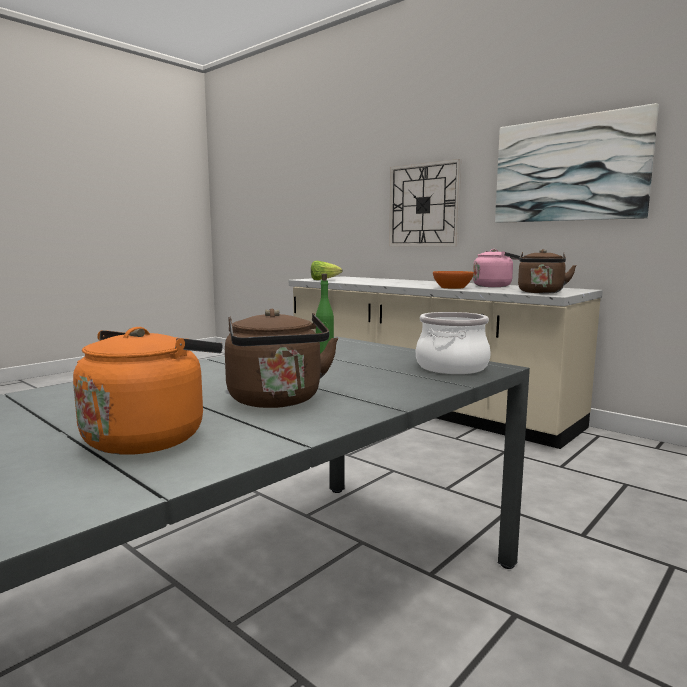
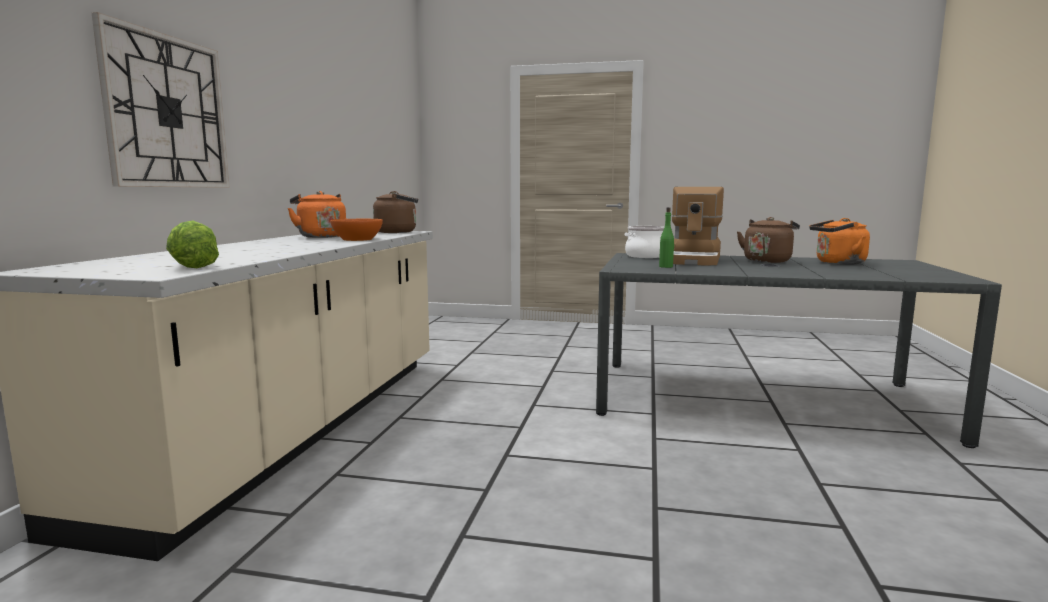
camera: 120 degrees left, 0 degrees up
pink kettle [473,249,520,287] -> orange kettle [287,191,346,238]
picture [495,103,659,223] -> none
none -> coffee machine [672,187,724,266]

